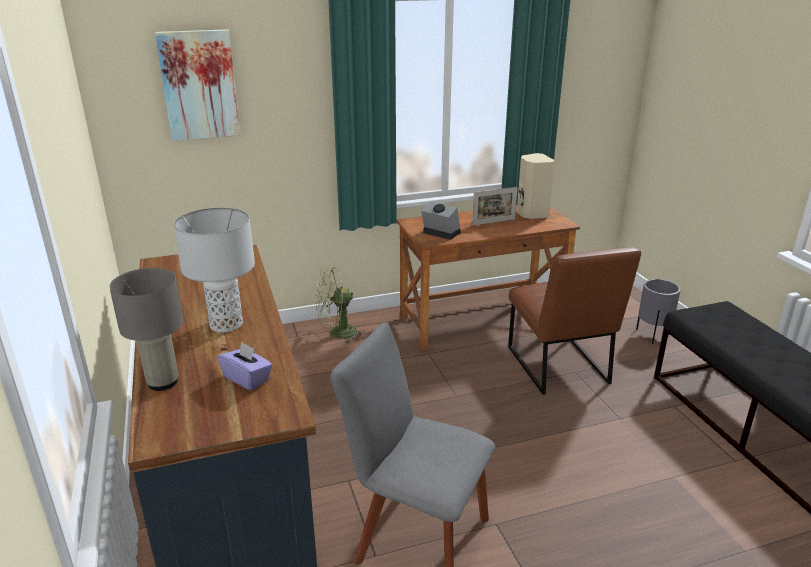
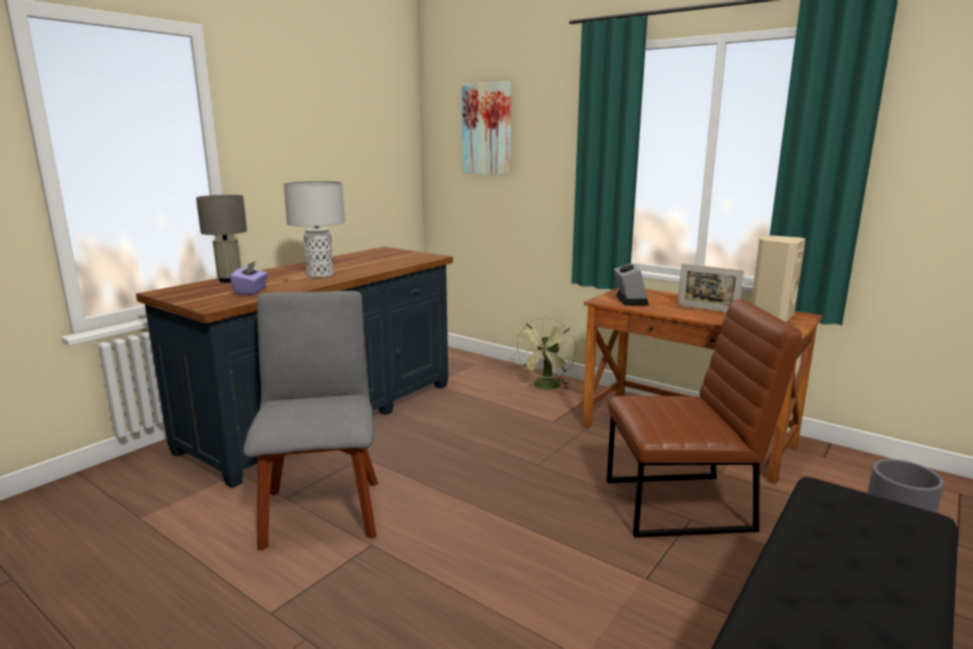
camera: 55 degrees right, 10 degrees down
green fan [316,267,366,344] -> green fan turned 105 degrees counterclockwise [516,317,576,389]
brown chair [508,247,641,395] -> brown chair turned 135 degrees counterclockwise [607,299,802,538]

